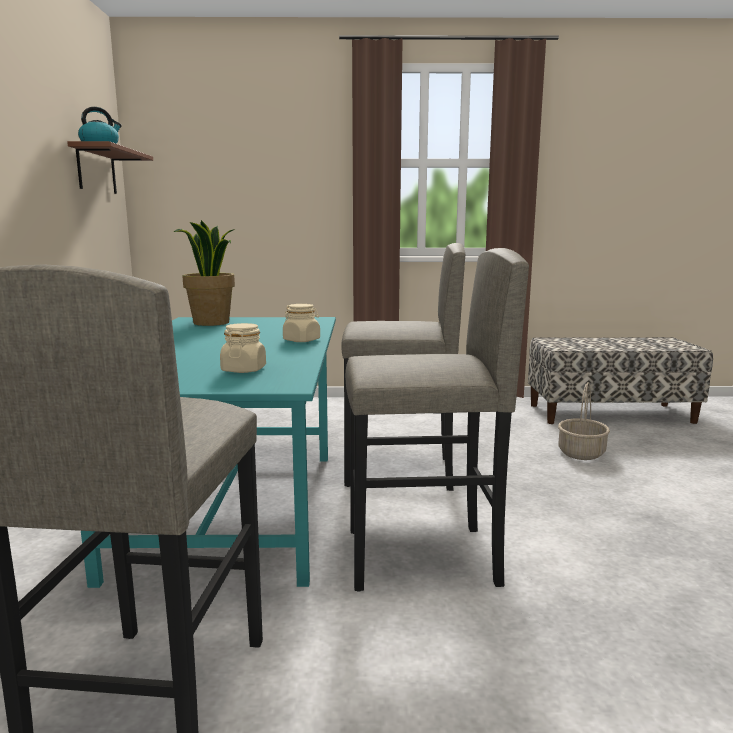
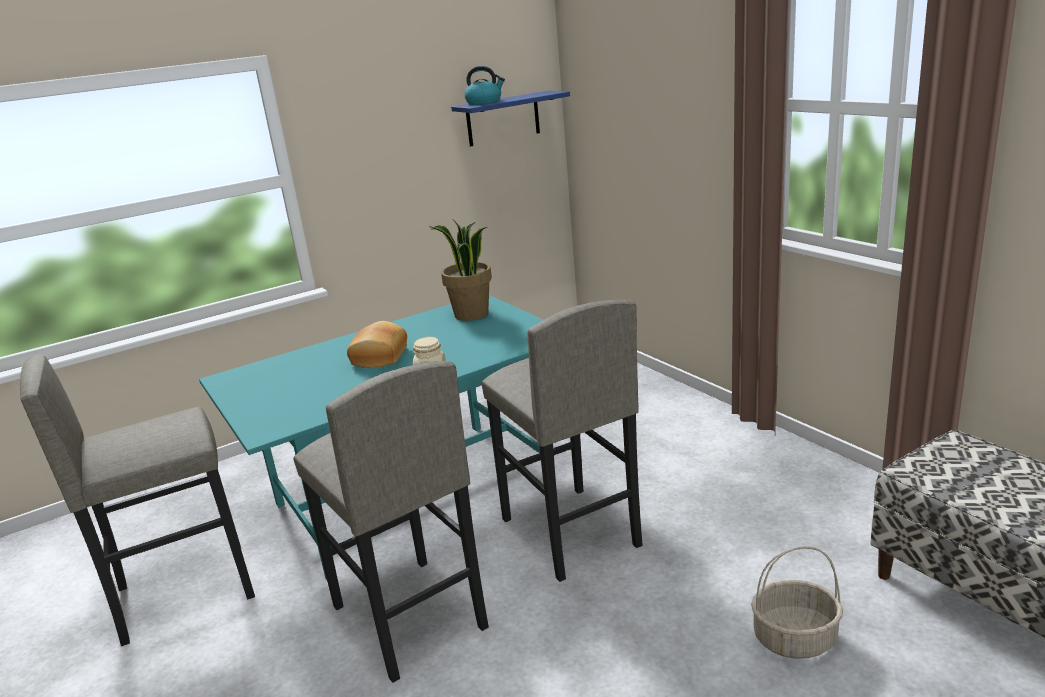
camera: 60 degrees right, 10 degrees up
brown shelf [67,141,153,194] -> blue shelf [451,91,570,147]
beige jar [220,323,266,373] -> none
none -> bread [347,321,407,368]

